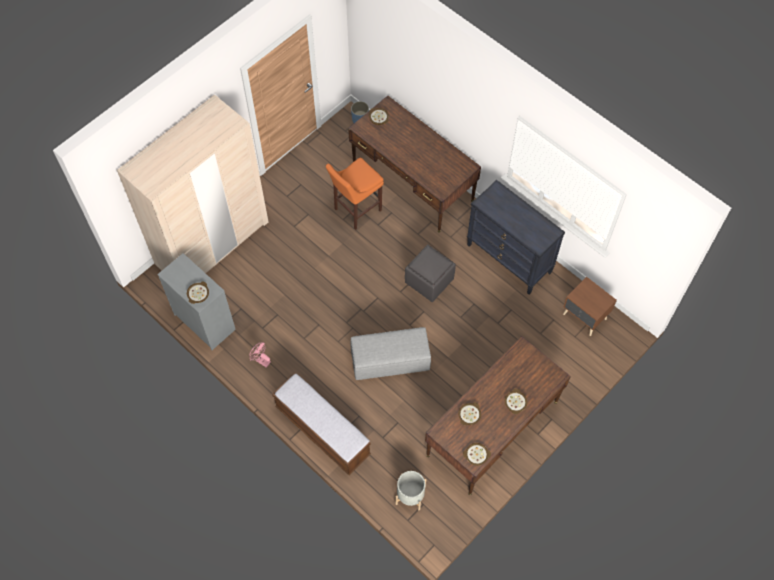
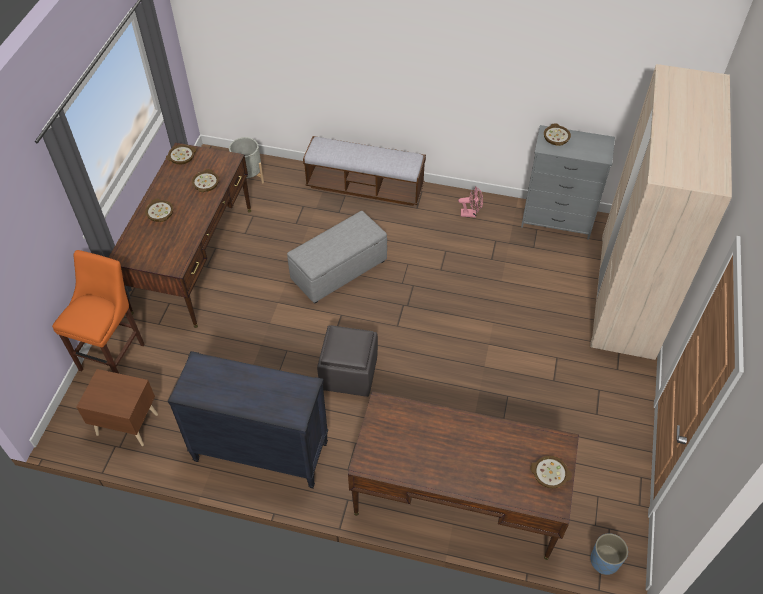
camera: 150 degrees right, 10 degrees down
orange stool [326,157,384,230] -> orange stool moved to [52,250,145,373]

